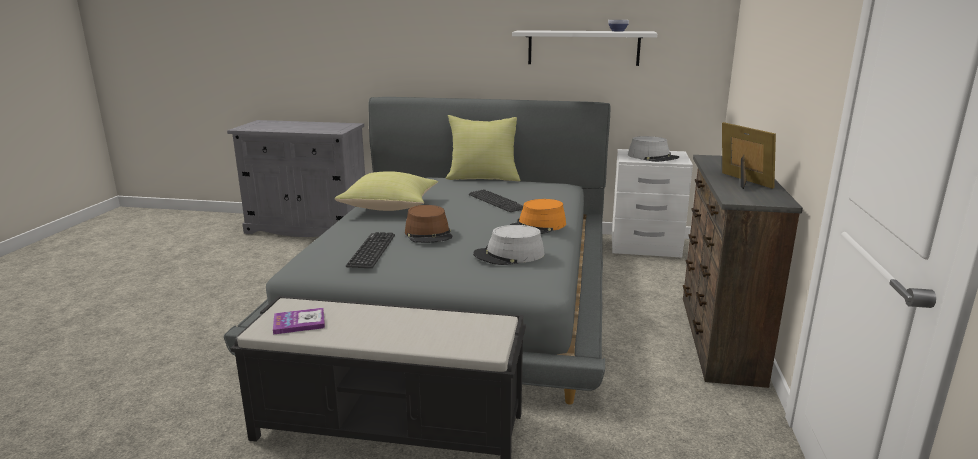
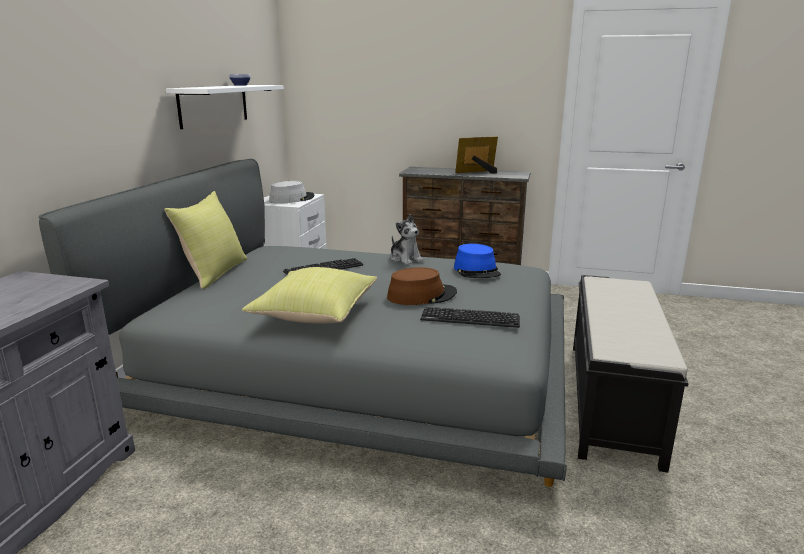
camera: 85 degrees left, 0 degrees up
book [273,308,325,335] -> none
grey hat [473,225,545,265] -> blue hat [454,244,501,278]
orange hat [510,199,566,234] -> plush toy [391,214,424,265]

